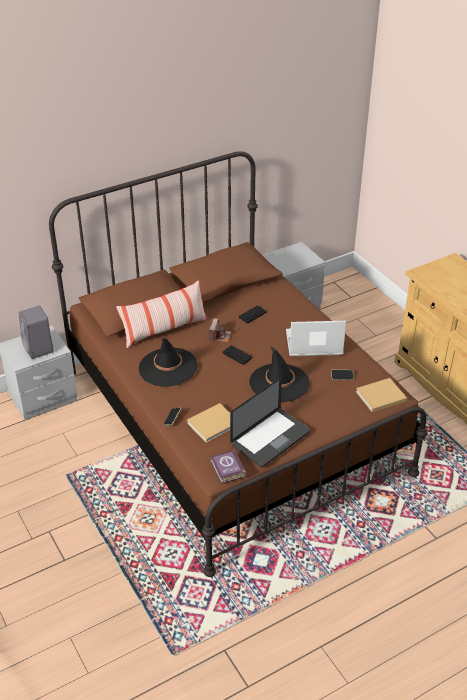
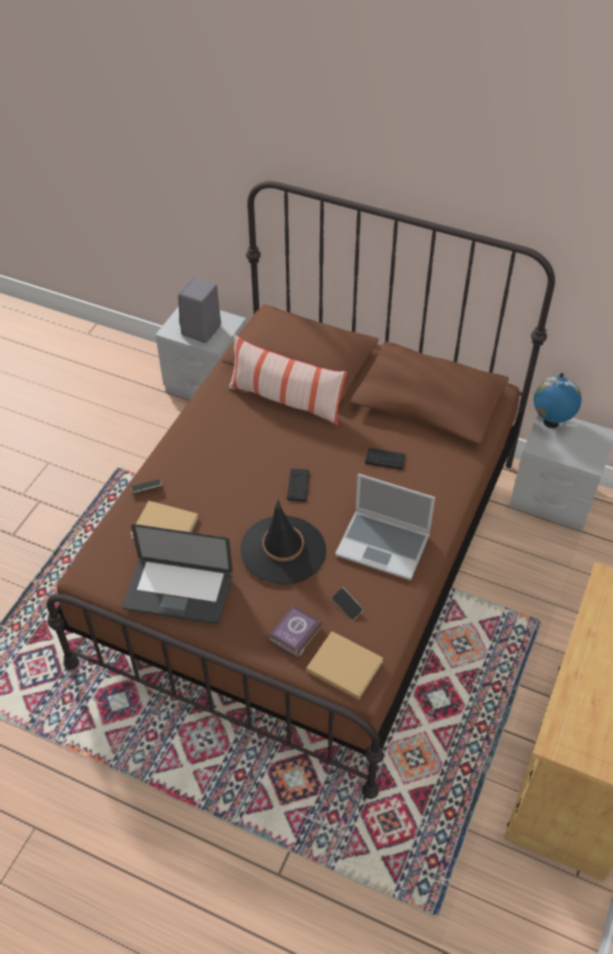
camera: 55 degrees right, 10 degrees up
black hat [139,338,198,387] -> none
camera [209,318,232,343] -> none
book [210,449,246,484] -> book moved to [268,605,323,659]
laptop [286,321,346,356] -> laptop turned 150 degrees clockwise [335,474,435,580]
none -> globe [534,373,582,428]

